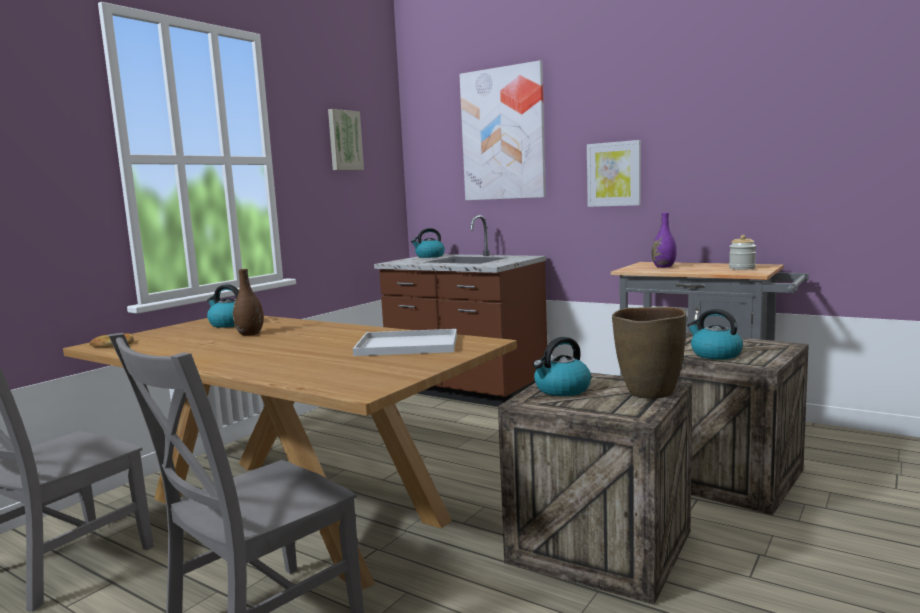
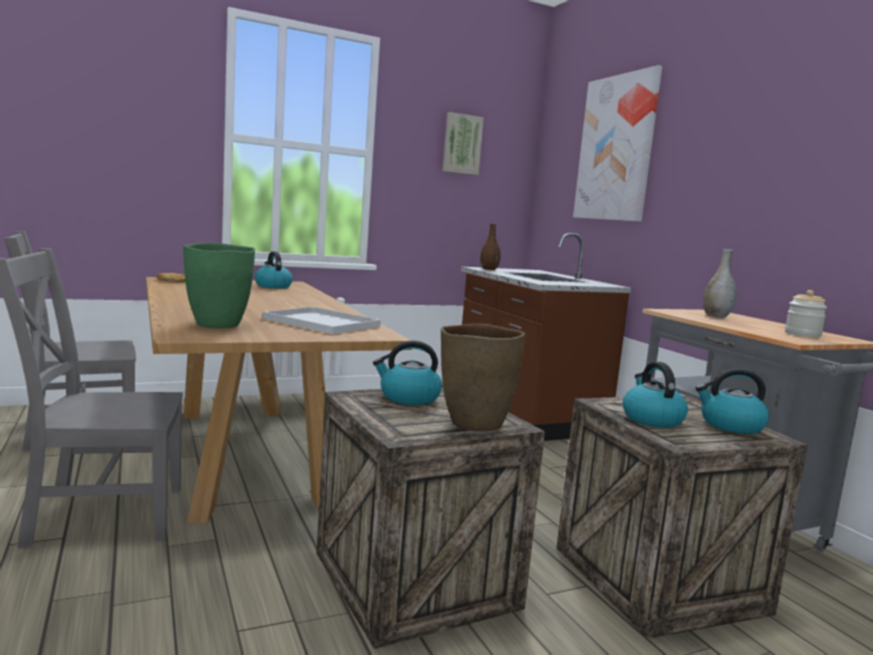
camera: 30 degrees right, 0 degrees up
brown vase [233,269,264,336] -> brown vase moved to [480,223,501,270]
kettle [411,228,445,258] -> kettle moved to [696,368,769,434]
picture [587,140,641,207] -> none
purple vase [652,213,677,268] -> grey vase [703,249,736,318]
none -> green vase [183,243,255,328]

